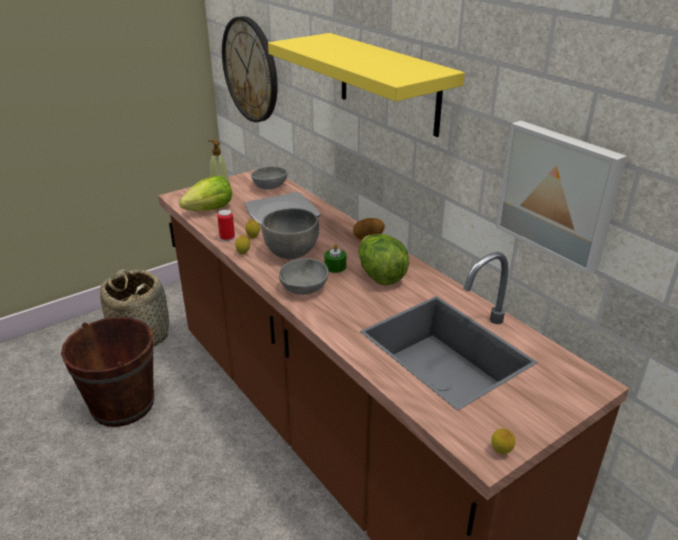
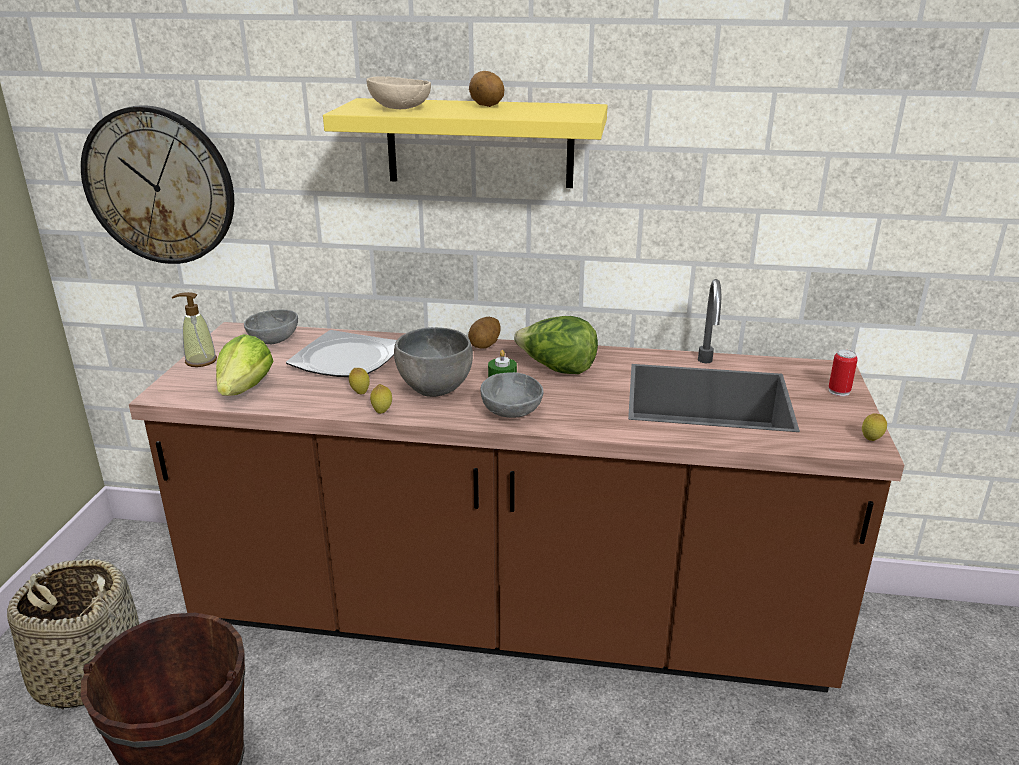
camera: 45 degrees left, 5 degrees down
can [217,209,235,242] -> can moved to [829,350,858,396]
picture [496,121,627,274] -> none
none -> beige bowl [367,76,431,109]
none -> potato [469,71,504,107]

